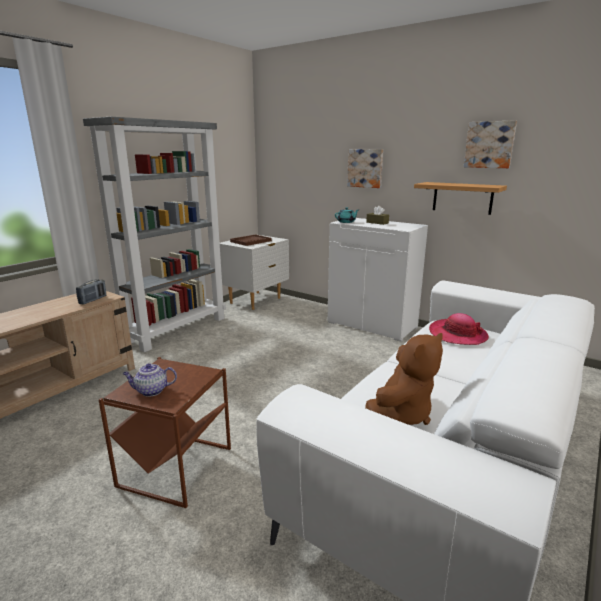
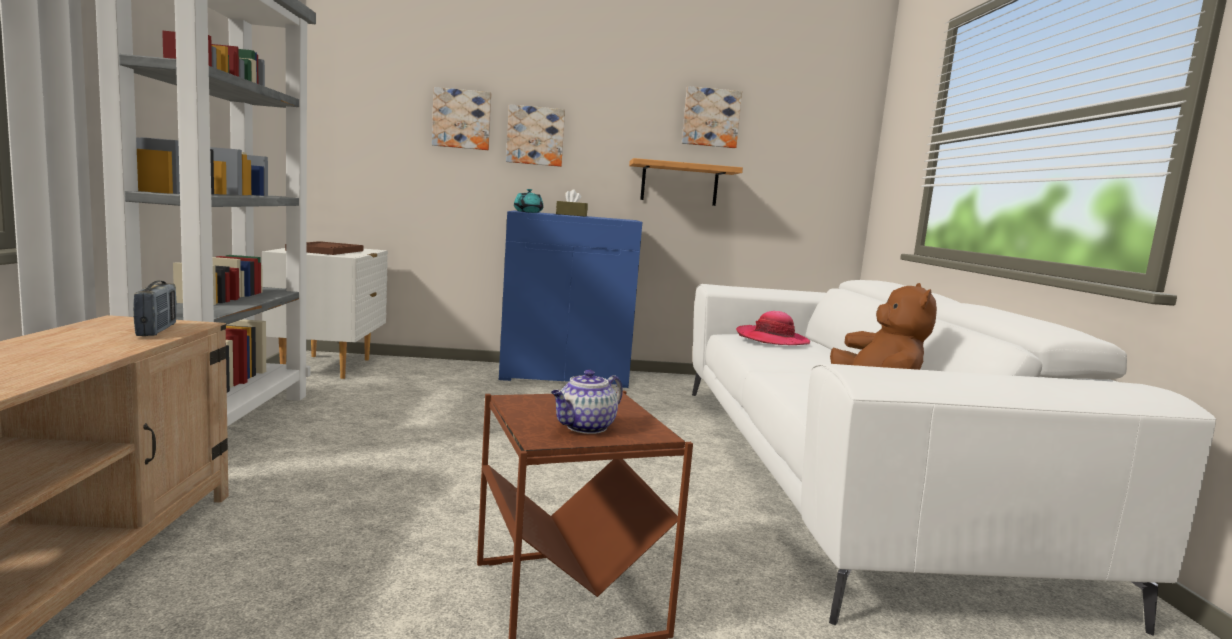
camera: 40 degrees left, 10 degrees down
white cabinet [327,218,428,342] -> blue cabinet [499,211,642,388]
none -> picture [432,87,492,150]

